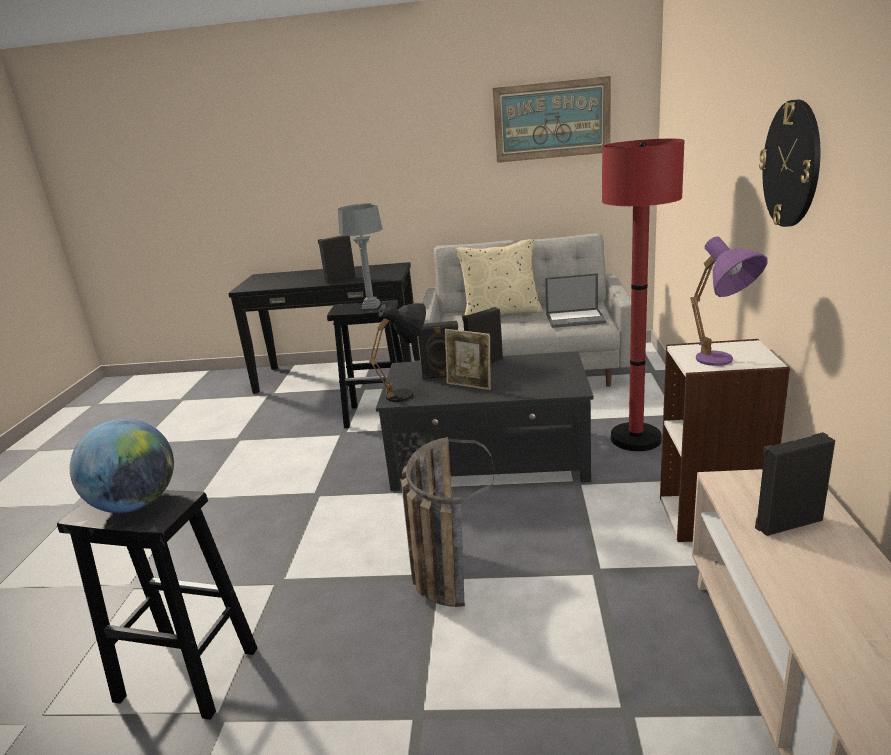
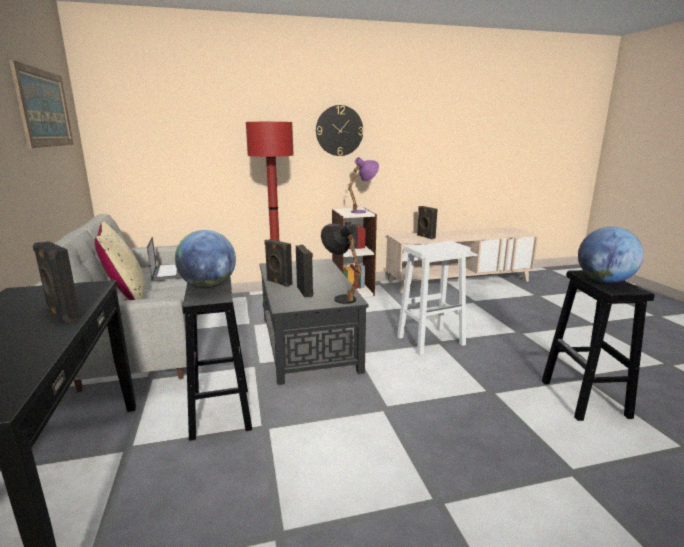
camera: 110 degrees left, 5 degrees down
grey table lamp [338,203,383,309] -> globe [175,230,236,288]
basket [401,437,494,607] -> white stool [397,241,471,355]
picture frame [445,329,491,390] -> none

